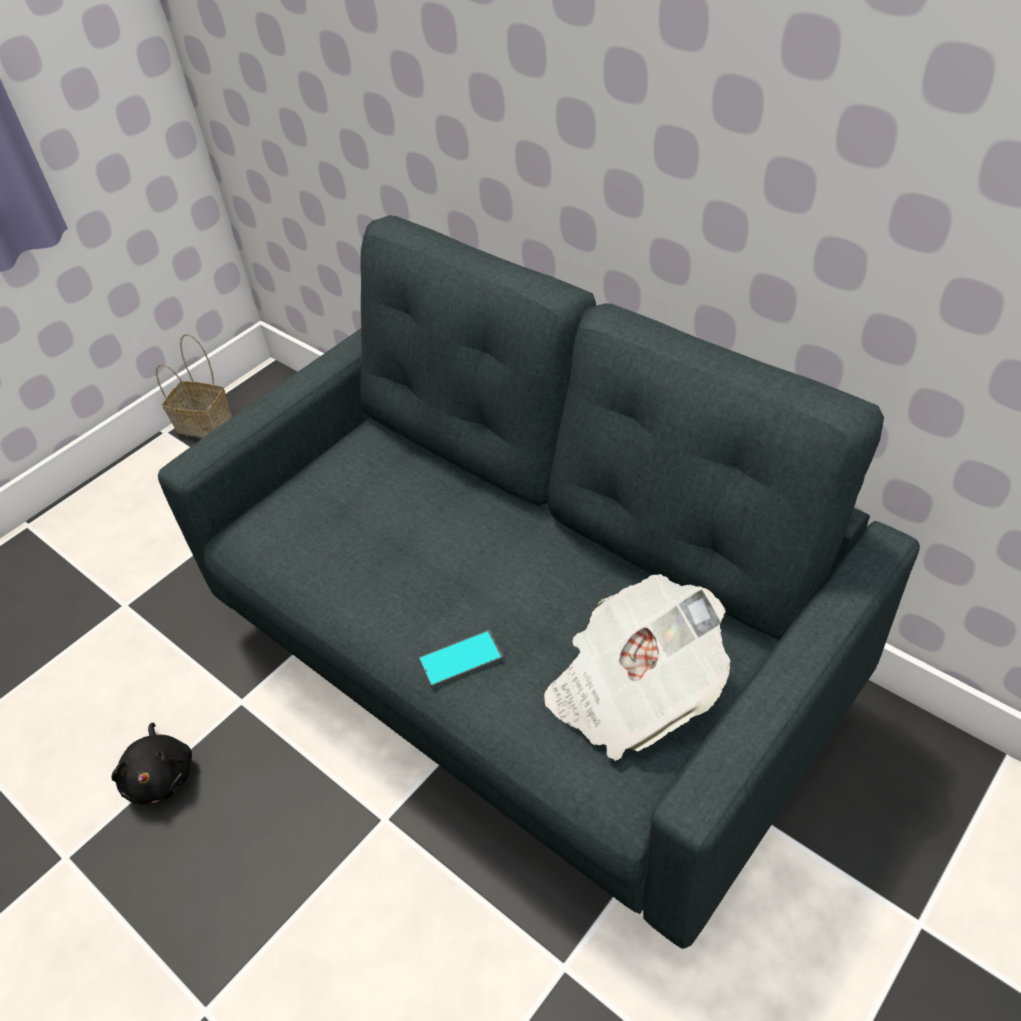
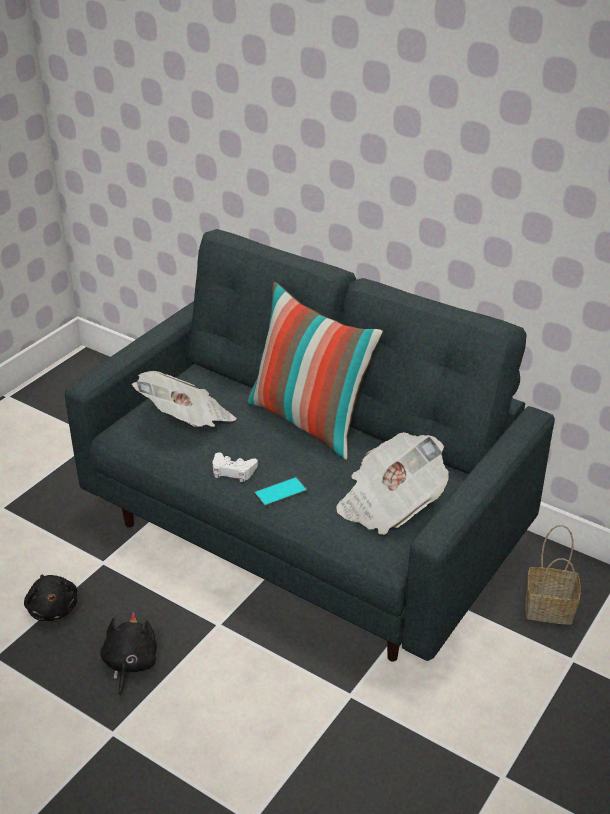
camera: 10 degrees left, 10 degrees down
basket [156,334,232,438] -> basket moved to [525,525,581,625]
none -> black plush toy [100,612,157,697]
none -> newspaper [132,371,236,427]
none -> white game controller [213,452,258,483]
none -> pillow [247,282,383,460]

